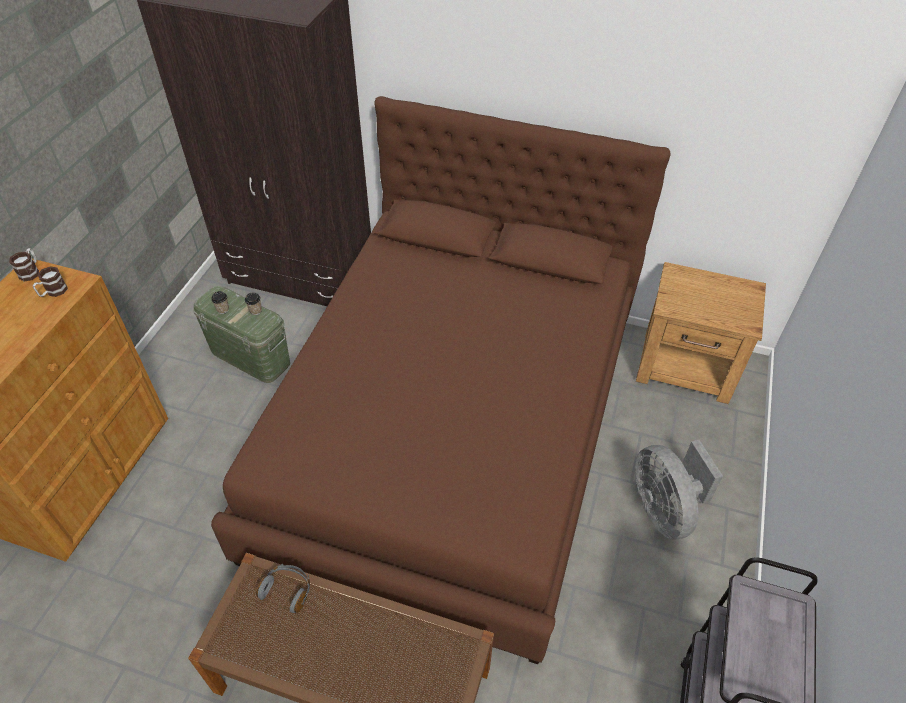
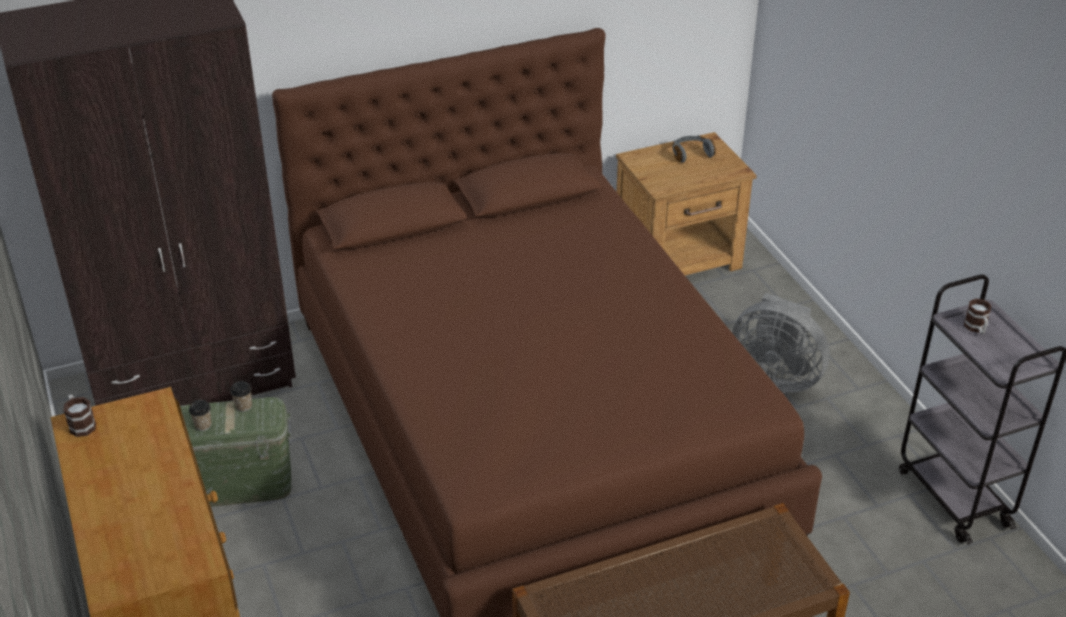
camera: 40 degrees left, 10 degrees down
mug [33,266,68,297] -> mug moved to [964,299,991,334]
grey headphones [256,564,310,613] -> grey headphones moved to [672,135,716,163]

